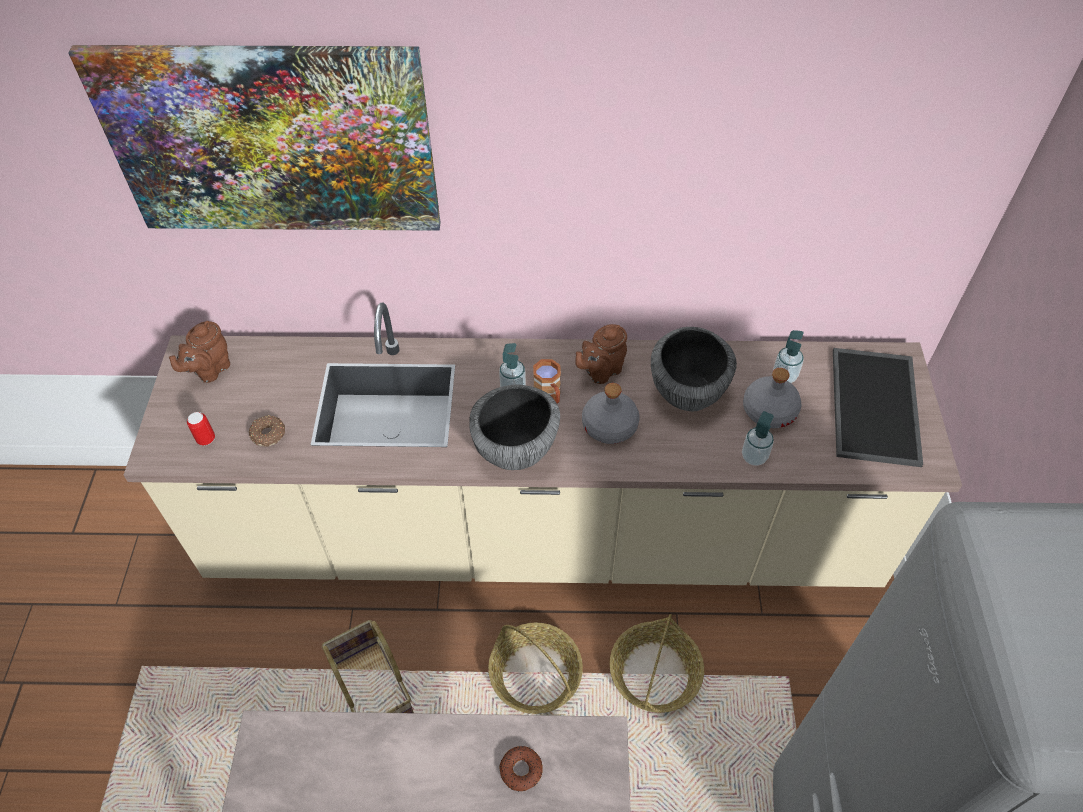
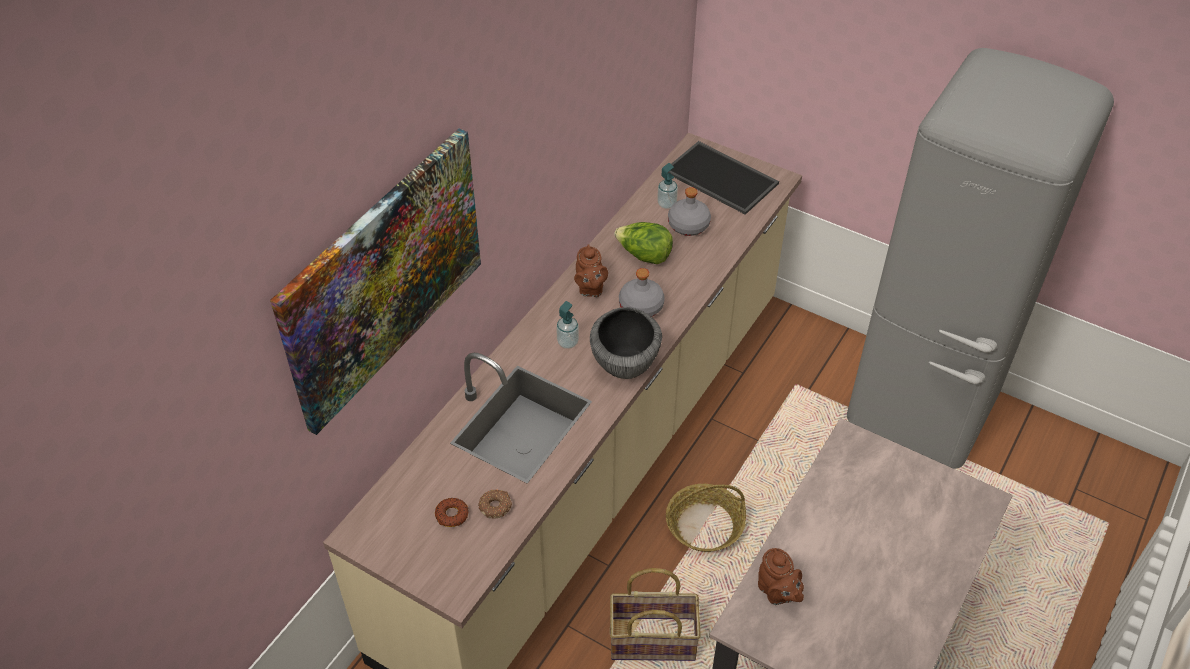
camera: 60 degrees left, 5 degrees down
brown teapot [169,321,230,383] -> brown teapot moved to [758,548,804,605]
can [187,412,215,445] -> none
donut [499,746,543,792] -> donut moved to [435,498,469,527]
brown mug [533,359,561,404] -> none
basket [610,614,704,713] -> none
bowl [651,327,737,411] -> lettuce [614,222,673,264]
soap dispenser [742,411,774,466] -> none

